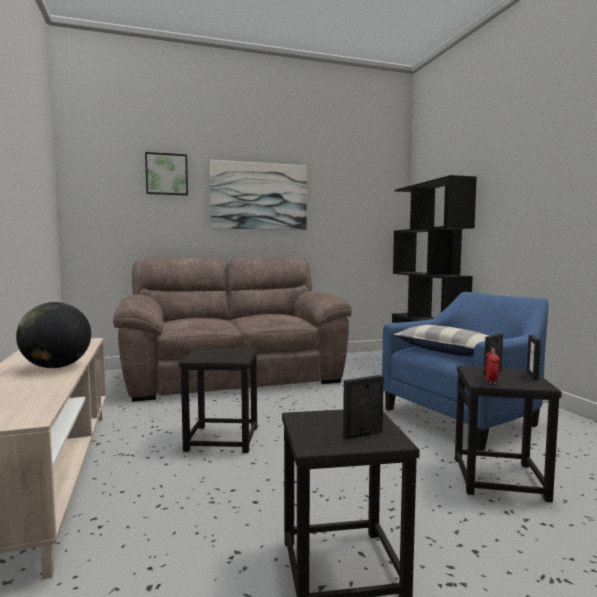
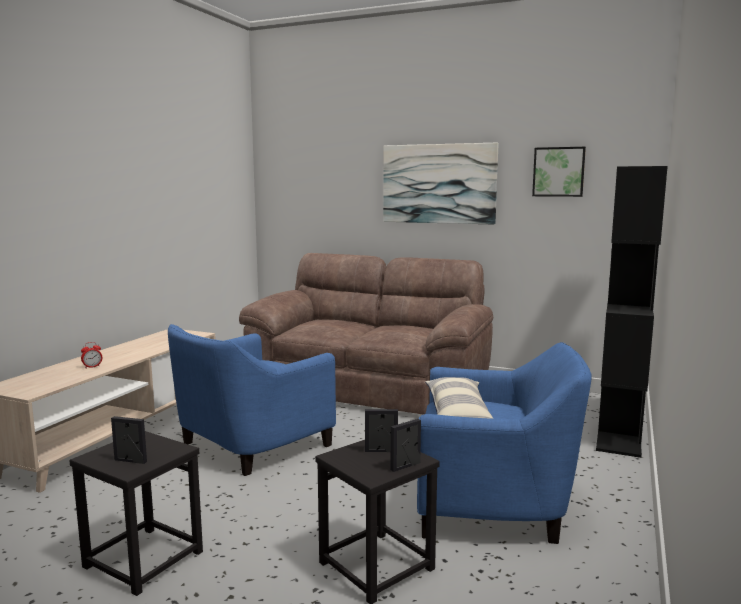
camera: 40 degrees right, 5 degrees up
globe [16,302,91,368] -> none
picture [145,152,188,196] -> picture moved to [532,147,586,197]
black stool [179,348,258,453] -> blue armchair [168,324,336,476]
alarm clock [486,348,500,385] -> alarm clock moved to [81,342,102,368]

